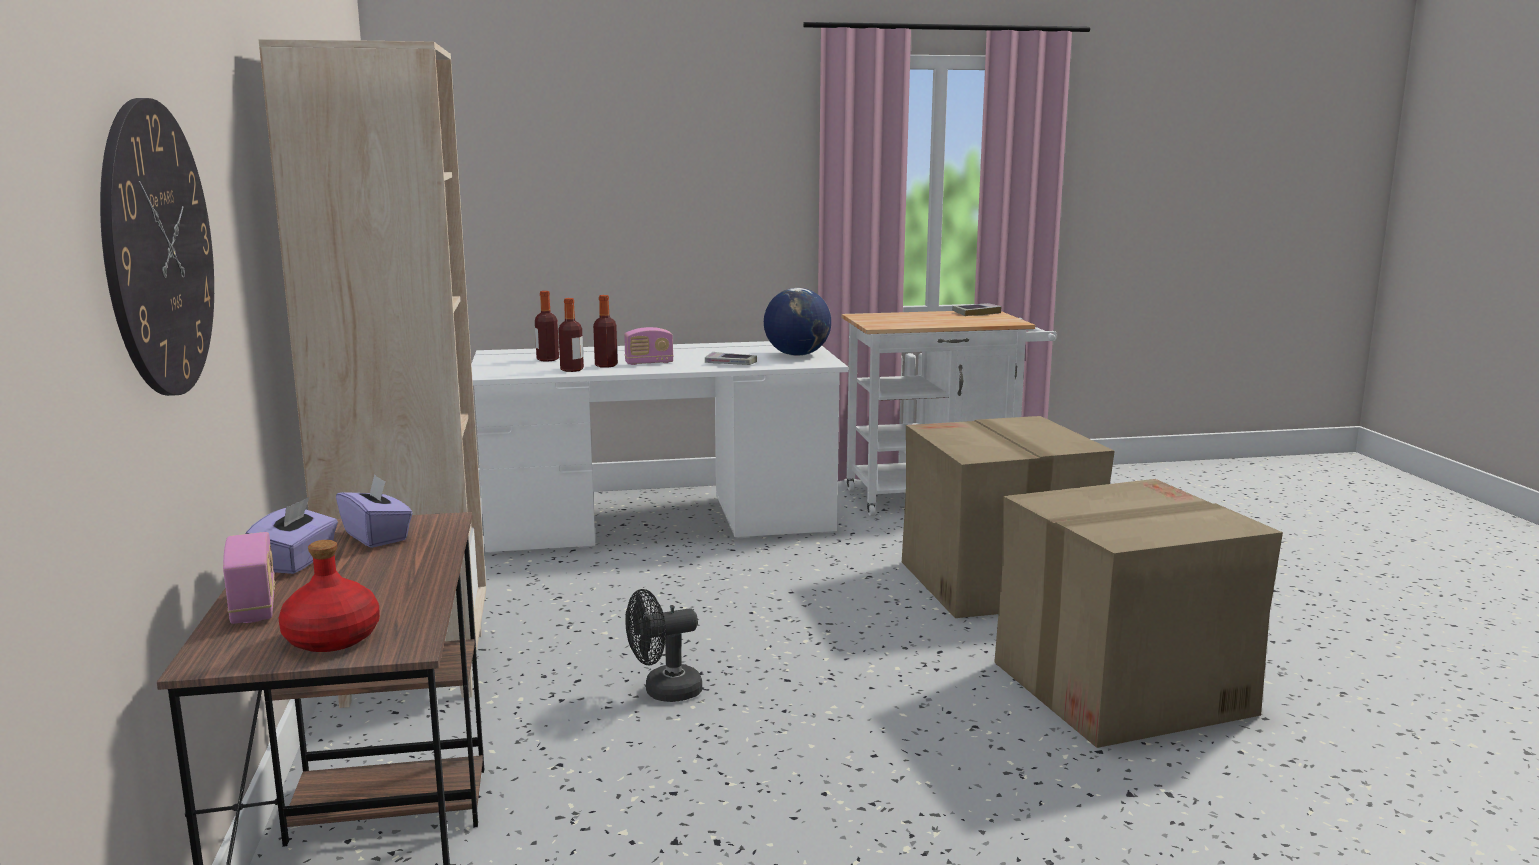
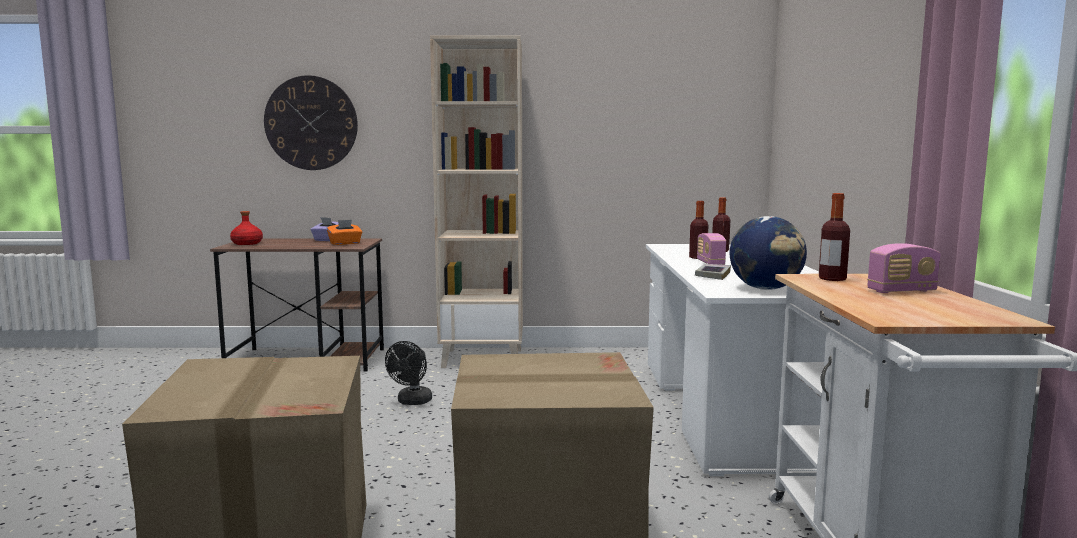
camera: 100 degrees right, 5 degrees down
radio [223,532,276,624] -> radio moved to [867,243,940,293]
purple tissue box [336,474,413,548] -> orange tissue box [327,220,362,245]
bottle [558,298,584,372] -> bottle moved to [819,193,850,281]
black fan [625,589,702,702] -> black fan turned 150 degrees counterclockwise [385,341,432,405]
book [952,303,1002,316] -> none

